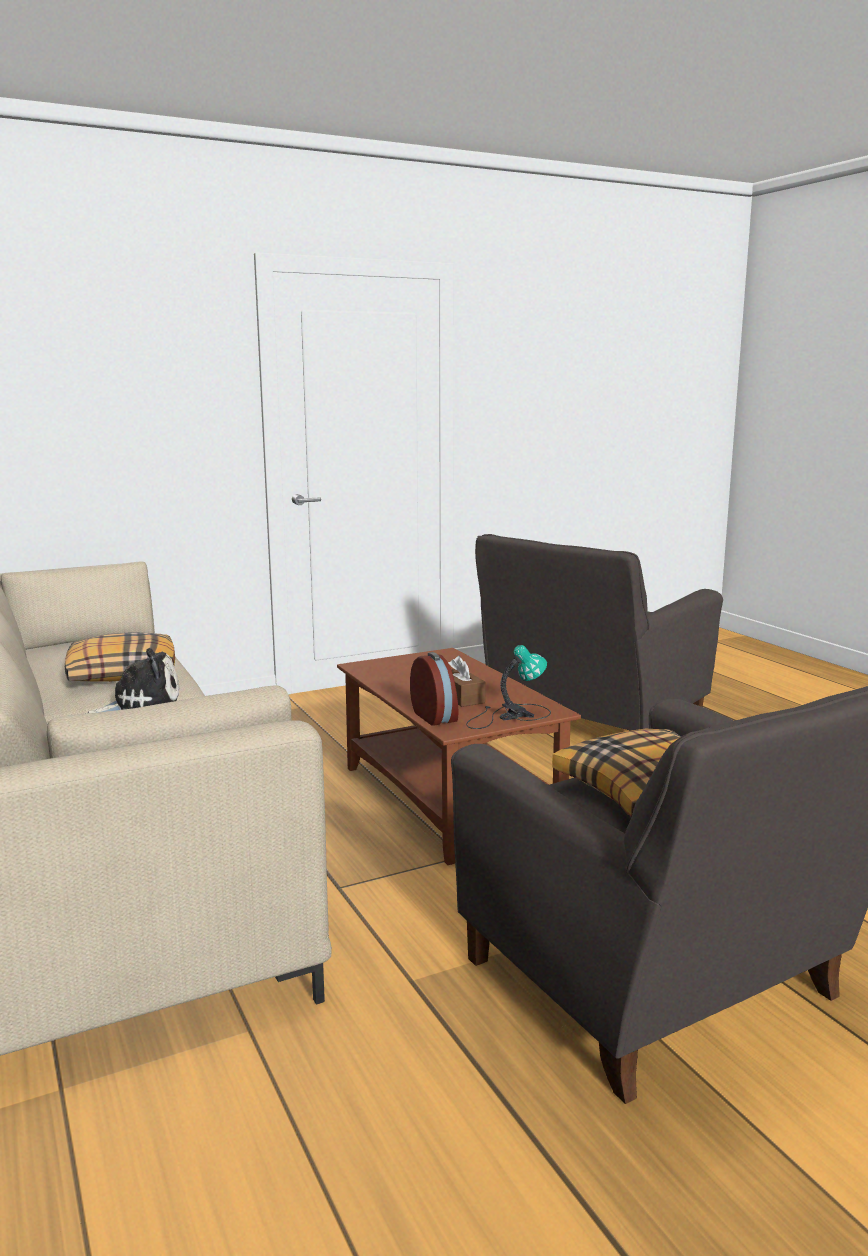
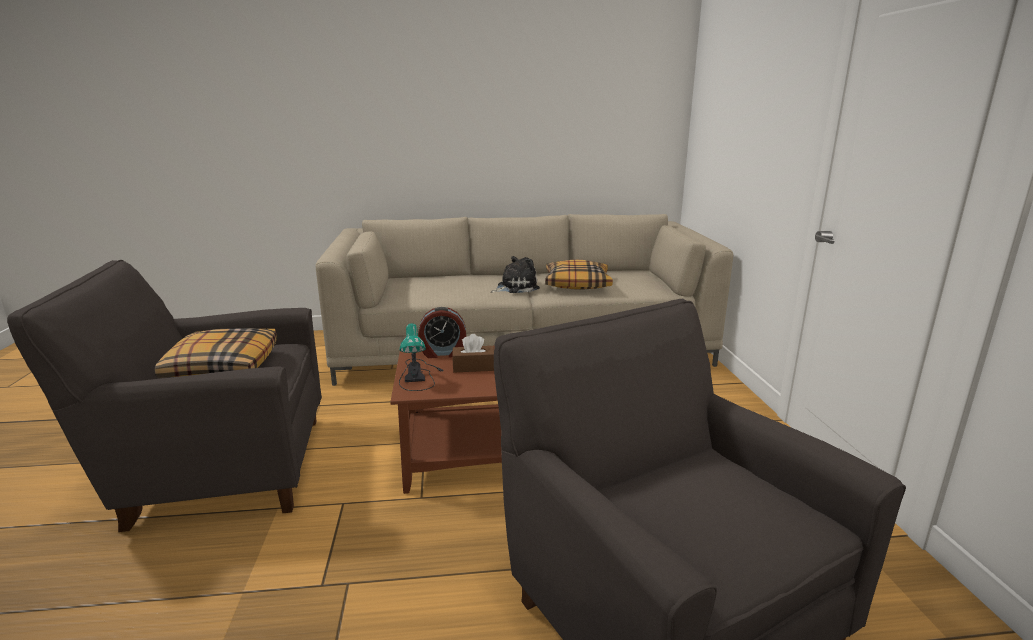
camera: 110 degrees right, 5 degrees up
plush toy [85,648,179,714] -> plush toy turned 120 degrees counterclockwise [491,256,540,293]

